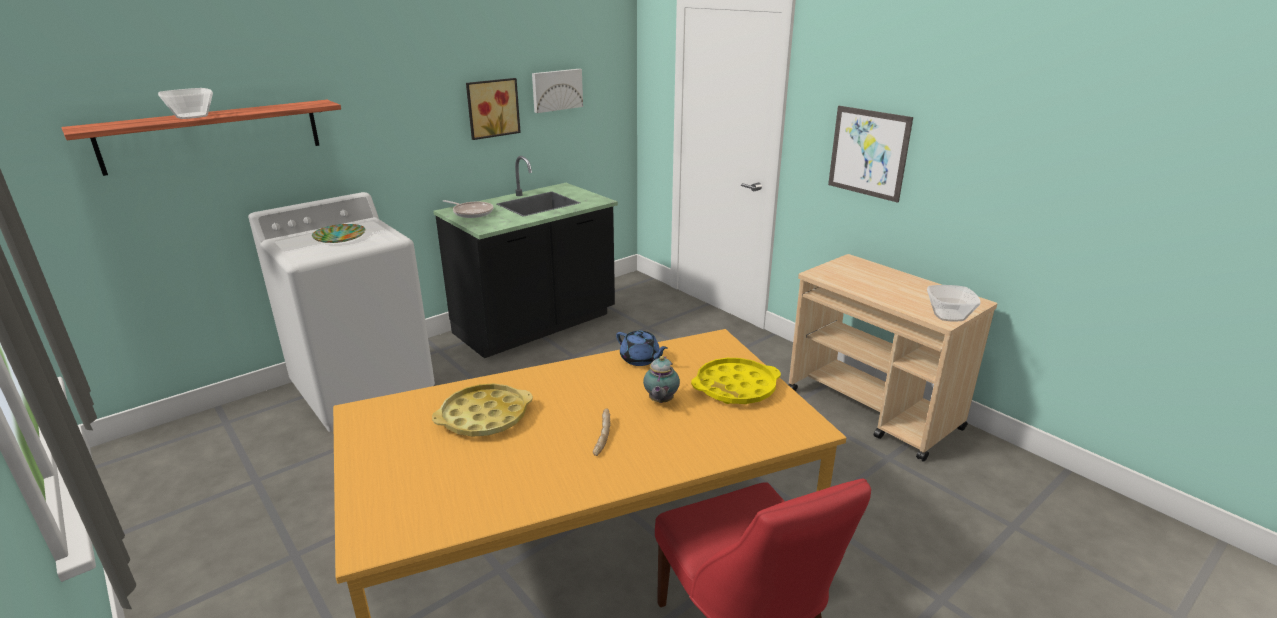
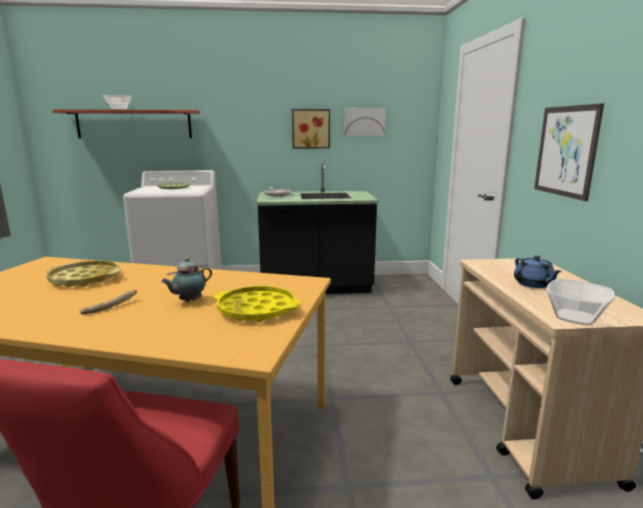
camera: 35 degrees right, 10 degrees down
blue teapot [616,330,668,366] -> blue teapot moved to [514,255,562,288]

